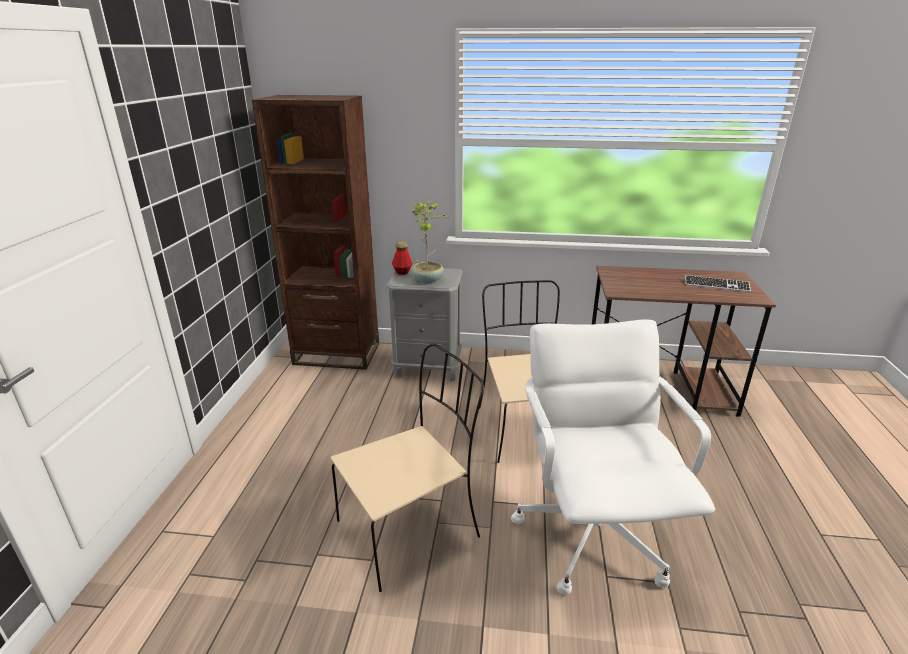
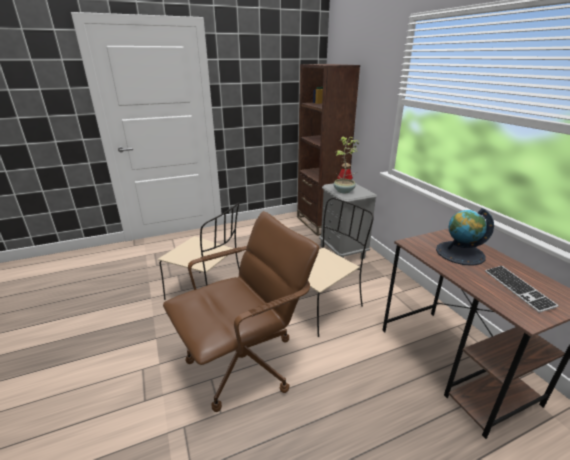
camera: 60 degrees right, 0 degrees up
white office chair [511,320,715,595] -> brown office chair [163,211,319,412]
none -> globe [436,208,494,266]

